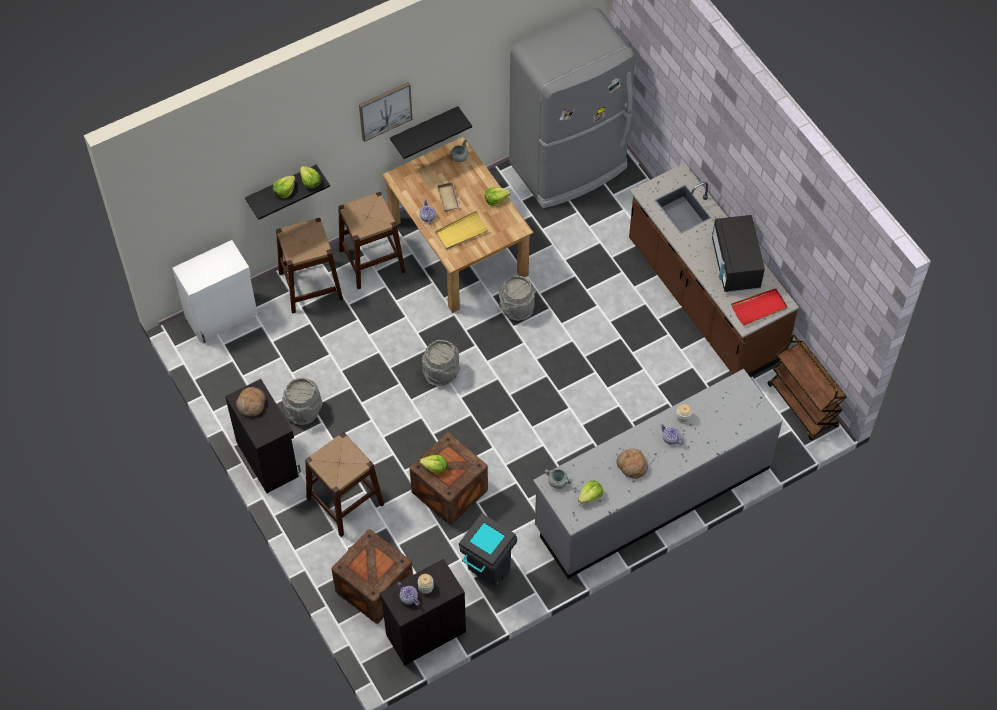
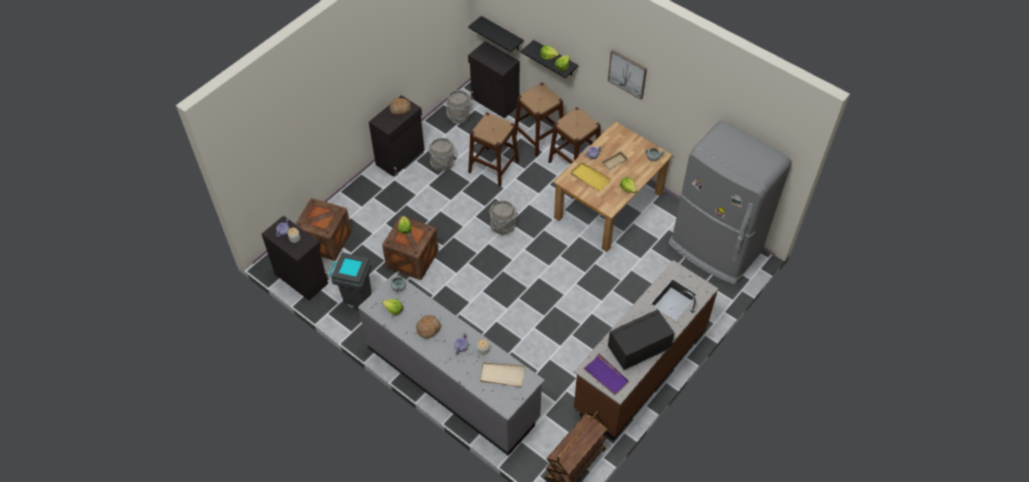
camera: 70 degrees right, 5 degrees down
white cabinet [172,240,258,343] -> black cabinet [468,41,520,119]
brown stool [305,432,384,537] -> brown stool moved to [468,112,519,187]
black shelf [390,106,472,159] -> black shelf moved to [468,16,524,52]
grey bucket [498,275,536,321] -> grey bucket moved to [446,90,472,123]
red tray [731,288,788,326] -> purple tray [583,354,629,395]
none -> beige tray [480,362,525,387]

